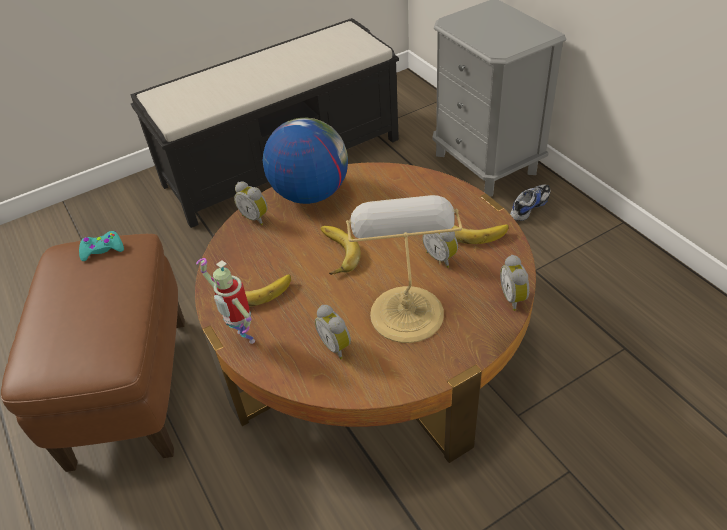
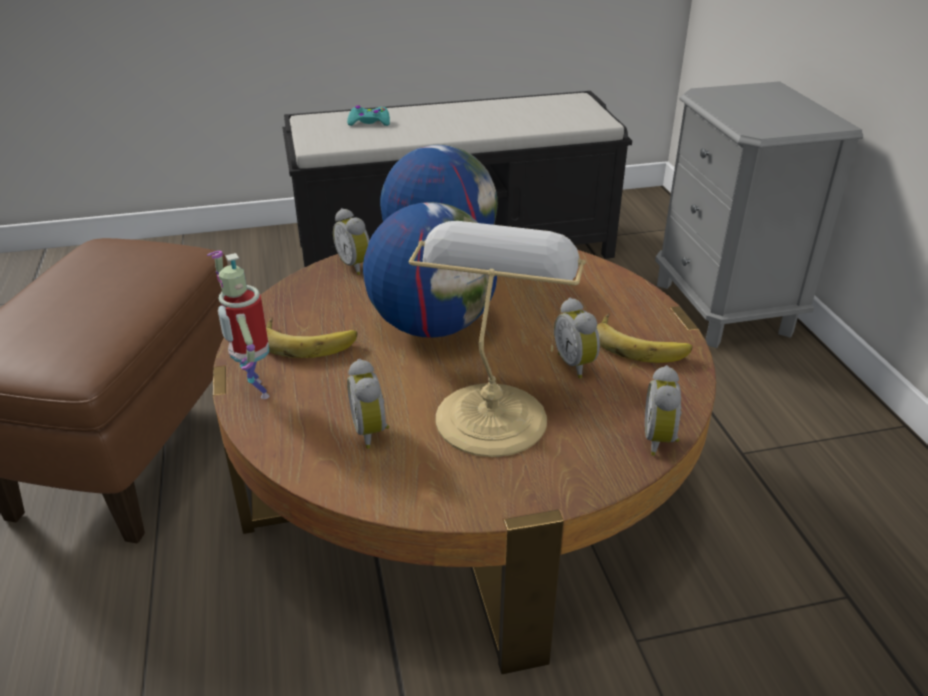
camera: 15 degrees right, 10 degrees down
turquoise game controller [79,231,124,261] -> turquoise game controller moved to [347,106,390,126]
banana [321,226,361,275] -> globe [363,202,497,338]
shoe [510,185,551,221] -> none

